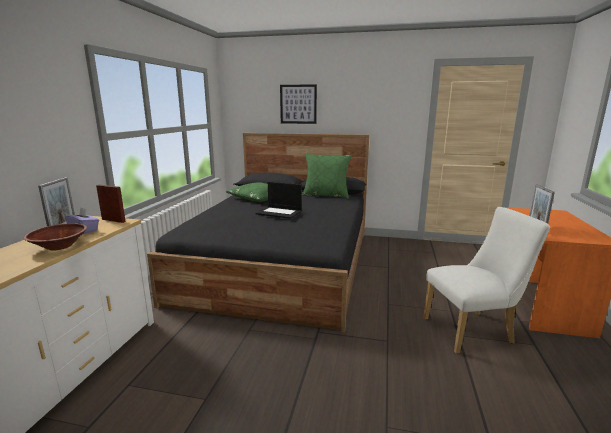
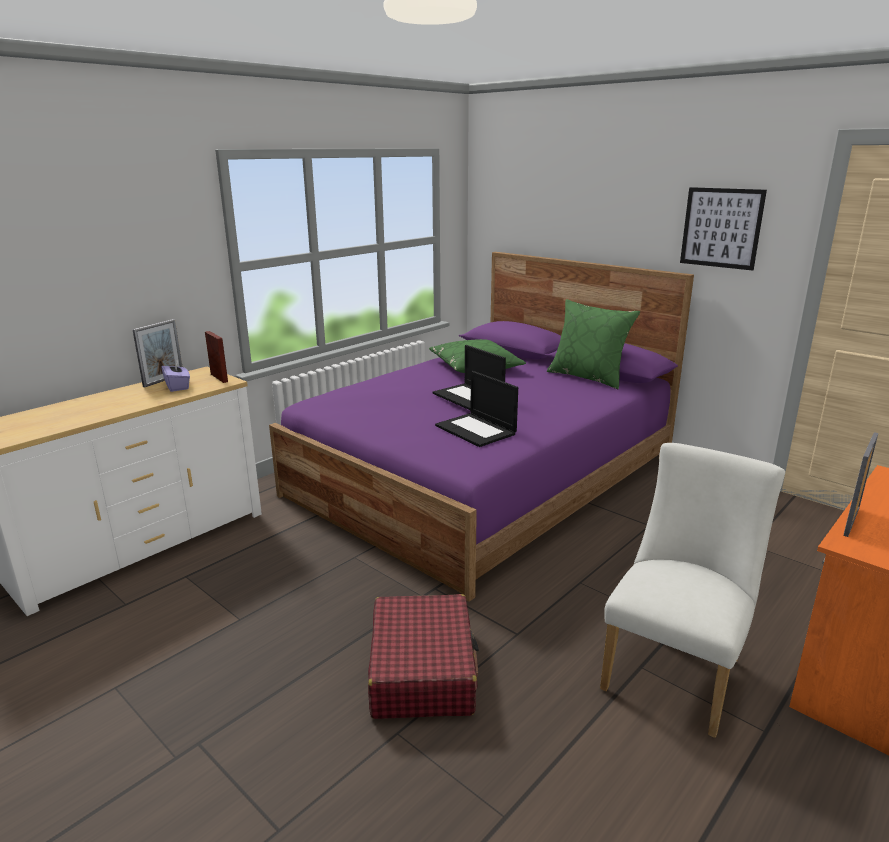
camera: 30 degrees right, 5 degrees up
brown bowl [24,223,87,251] -> none
black bed [147,133,369,333] -> purple bed [269,252,694,602]
picture [280,84,317,124] -> picture moved to [680,187,767,271]
white chair [423,207,550,354] -> white chair turned 75 degrees counterclockwise [600,443,785,738]
none -> red suitcase [368,594,479,719]
none -> laptop [435,371,518,447]

